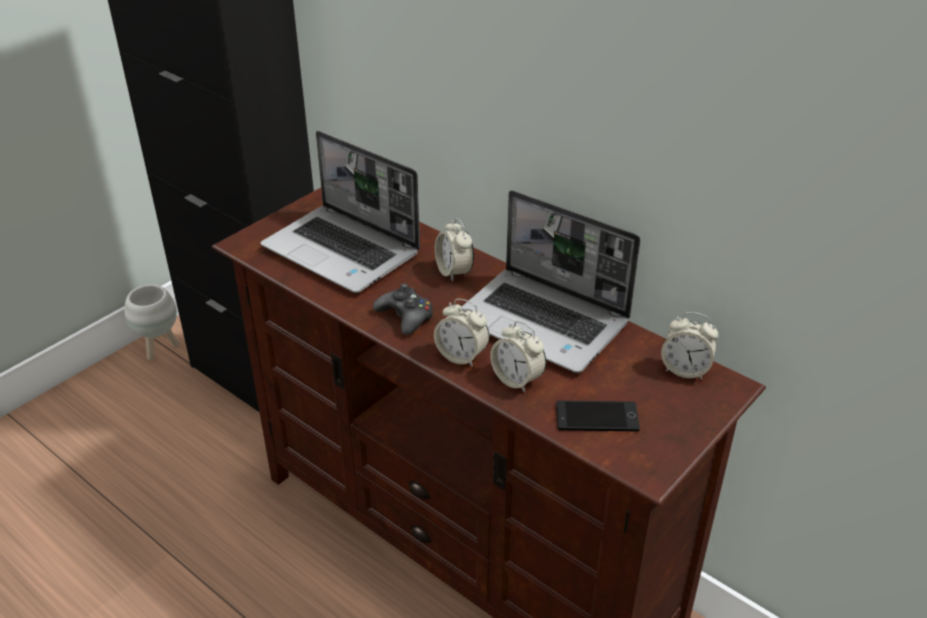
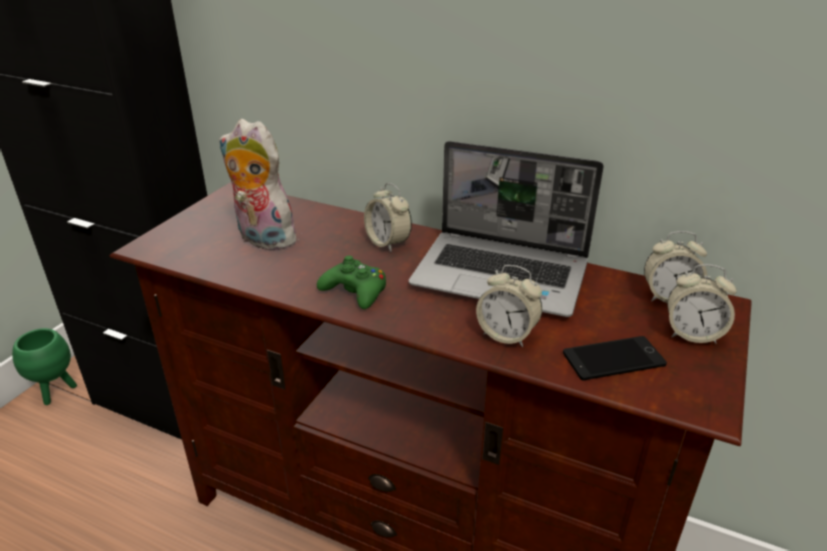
camera: 15 degrees left, 5 degrees down
white planter [124,284,180,360] -> green planter [12,328,77,405]
laptop [261,131,420,293] -> plush toy [219,119,304,252]
black game controller [373,283,433,335] -> green game controller [317,255,386,309]
alarm clock [434,299,489,367] -> alarm clock moved to [667,264,737,344]

